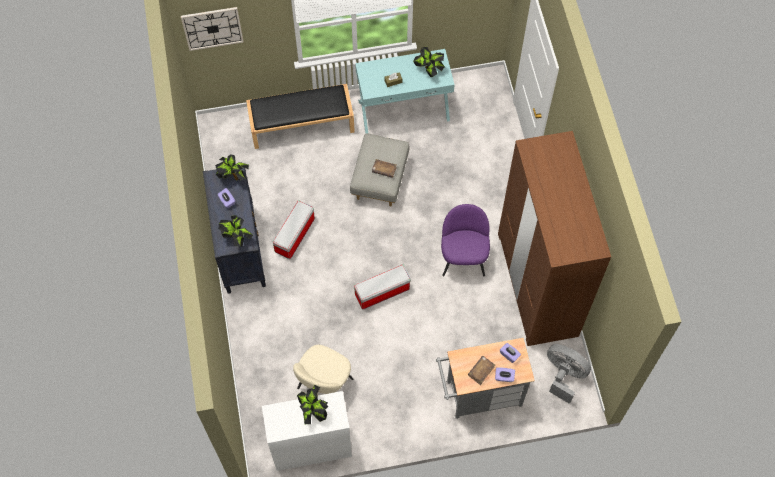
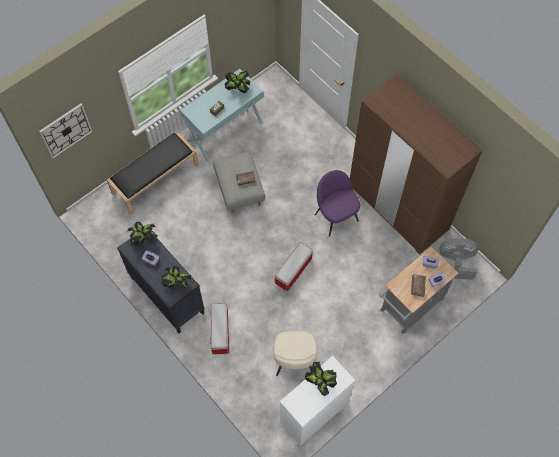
camera: 30 degrees left, 0 degrees up
storage box [273,200,315,259] -> storage box moved to [210,302,229,354]

